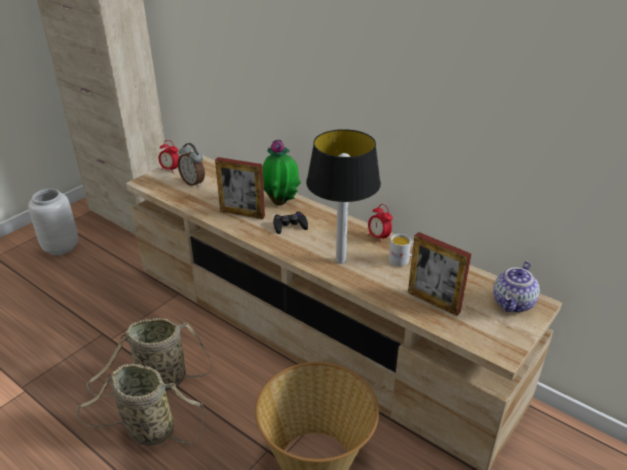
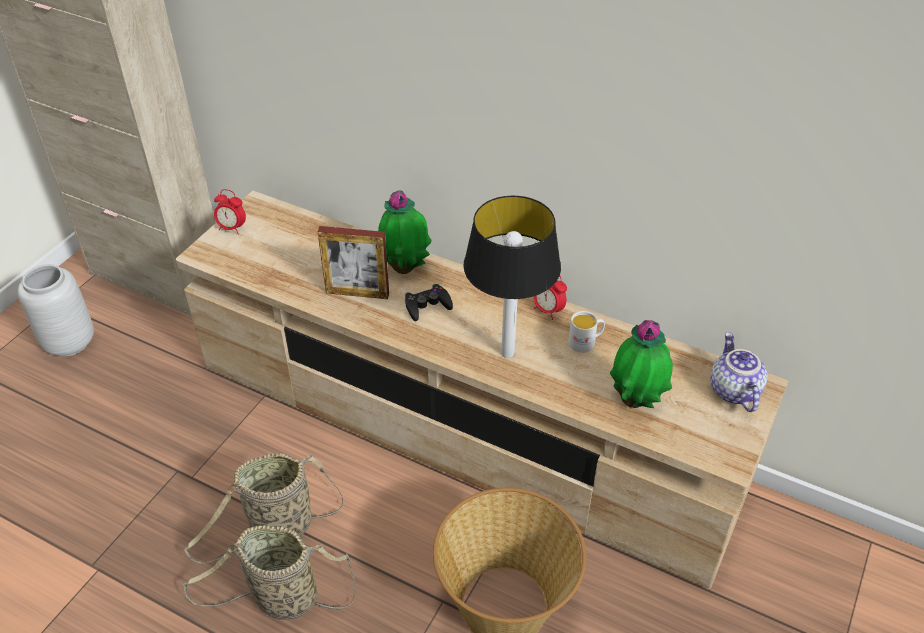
camera: 10 degrees left, 10 degrees up
alarm clock [178,143,205,187] -> none
picture frame [408,232,471,316] -> potted plant [610,320,673,408]
teapot [493,261,540,313] -> teapot turned 150 degrees clockwise [710,332,767,412]

